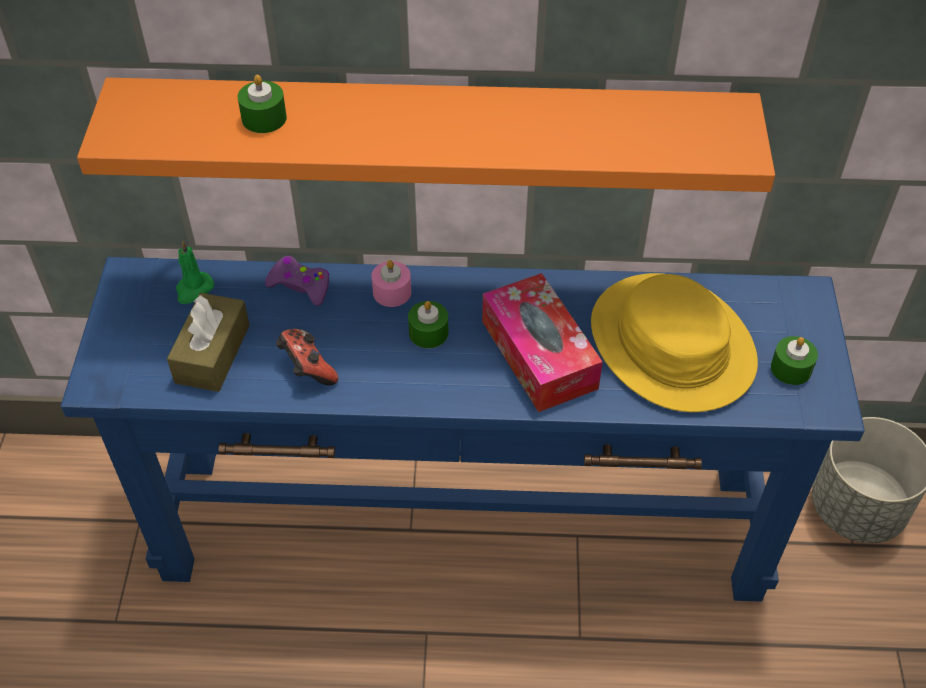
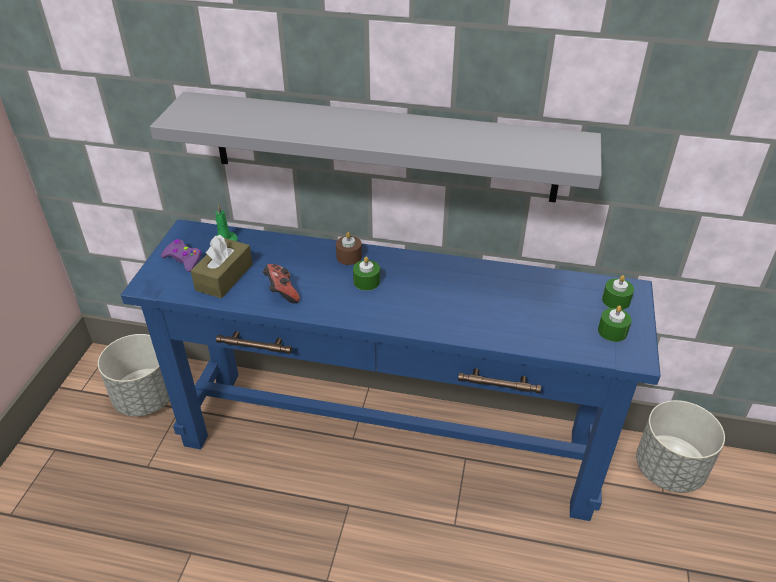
camera: 10 degrees right, 10 degrees down
orange shelf [77,78,775,192] -> grey shelf [150,92,602,203]
green candle [238,75,287,133] -> green candle moved to [602,275,634,310]
purple game controller [265,256,330,306] -> purple game controller moved to [161,239,201,272]
pink candle [372,260,411,307] -> brown candle [336,232,362,265]
tissue box [482,273,603,412] -> none
yellow hat [591,273,758,412] -> none
none -> grey planter [98,334,170,416]

